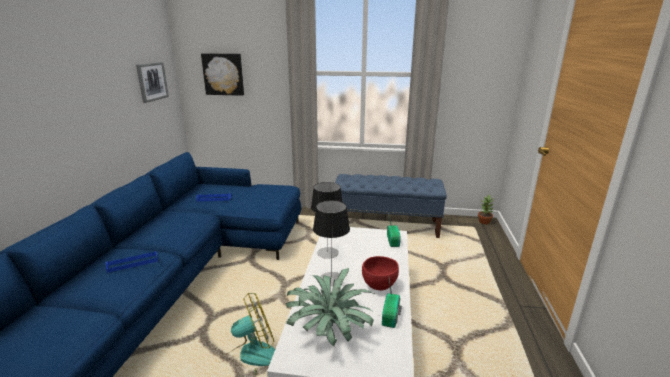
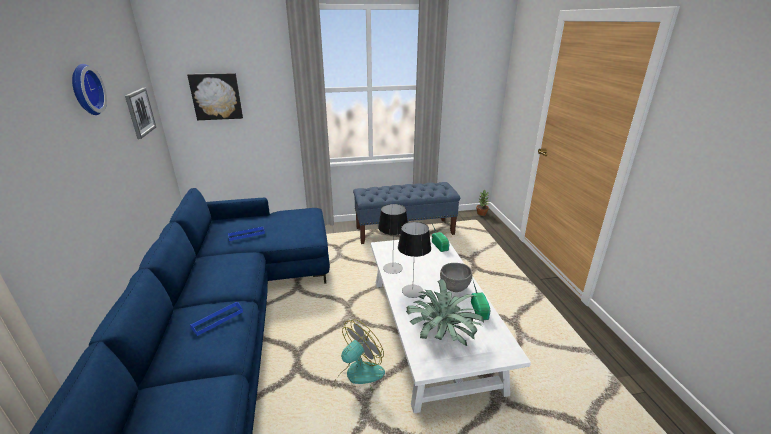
camera: 20 degrees left, 5 degrees up
red bowl [362,256,399,290] -> grey bowl [440,263,472,292]
none -> wall clock [72,64,107,115]

